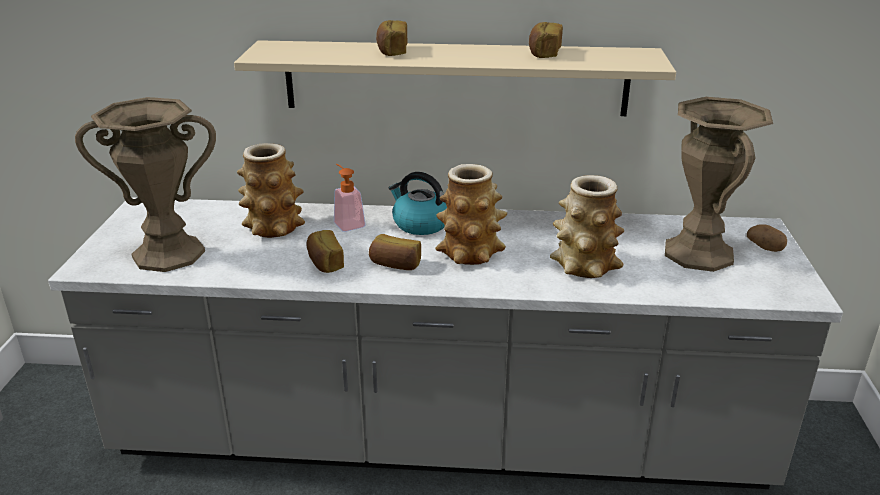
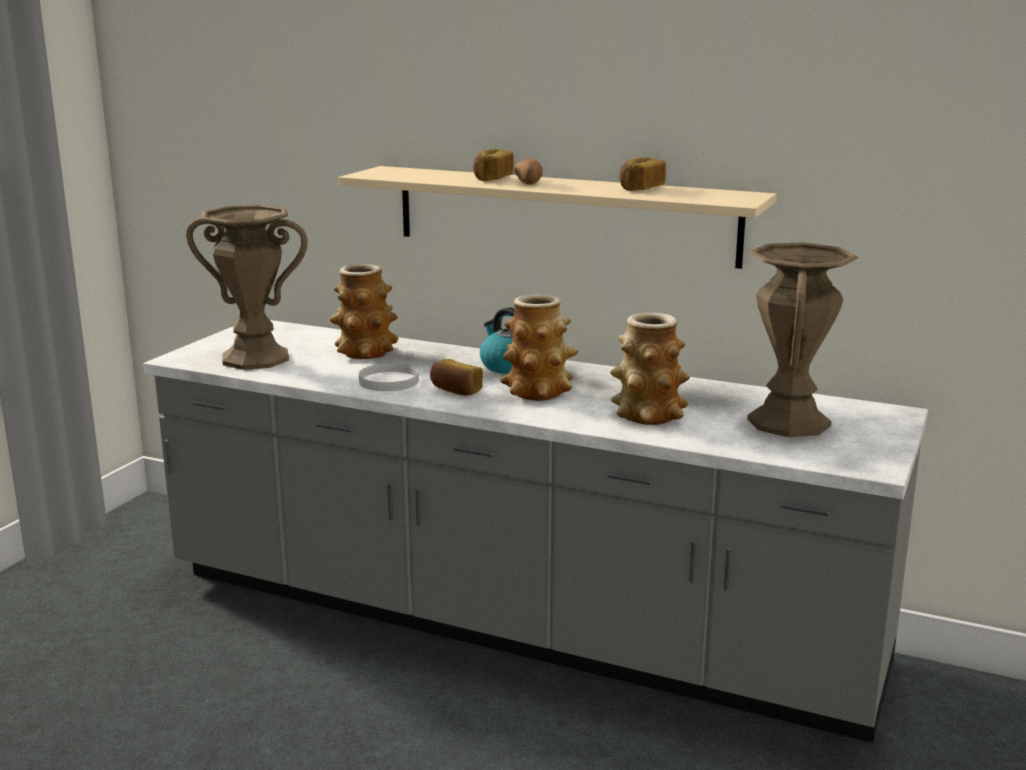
camera: 20 degrees right, 10 degrees down
bread [307,230,344,273] -> white plate [359,363,419,391]
soap dispenser [334,164,366,232] -> none
potato [747,224,787,252] -> potato moved to [515,158,543,185]

